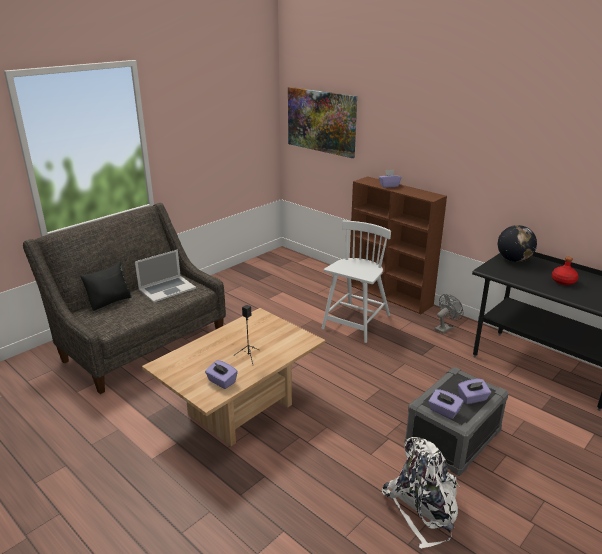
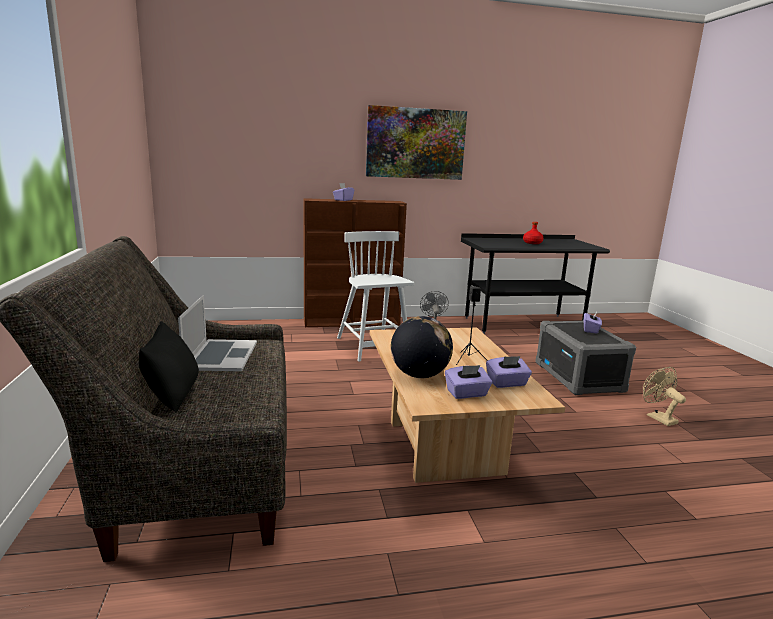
camera: 55 degrees left, 10 degrees down
picture [288,87,357,158] -> picture moved to [366,105,467,180]
white backpack [382,437,460,549] -> beige fan [643,367,686,426]
purple tissue box [429,389,463,419] -> purple tissue box moved to [445,365,492,399]
globe [498,225,537,262] -> globe moved to [391,316,453,378]

